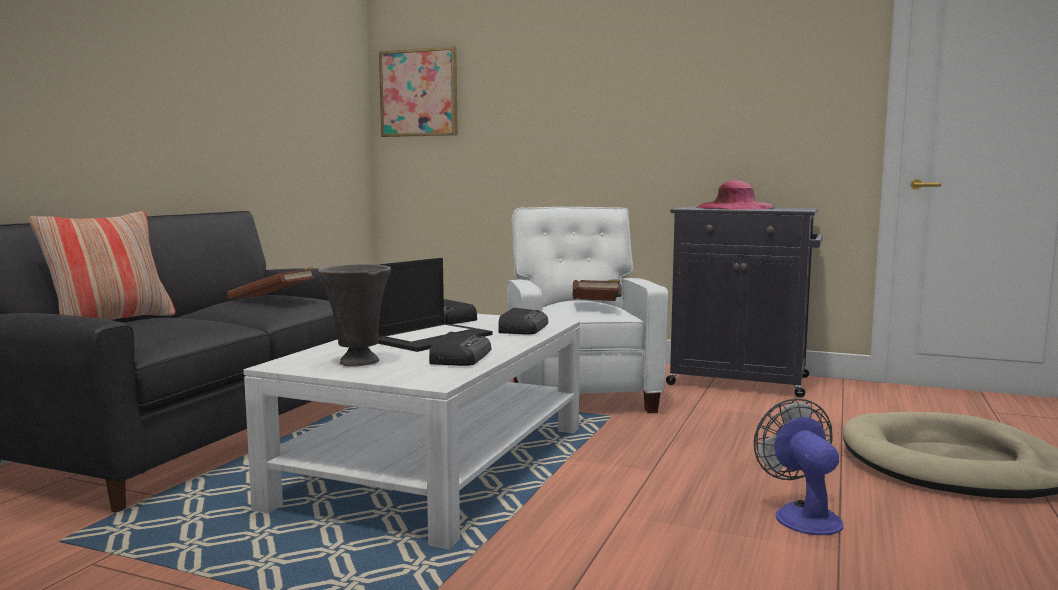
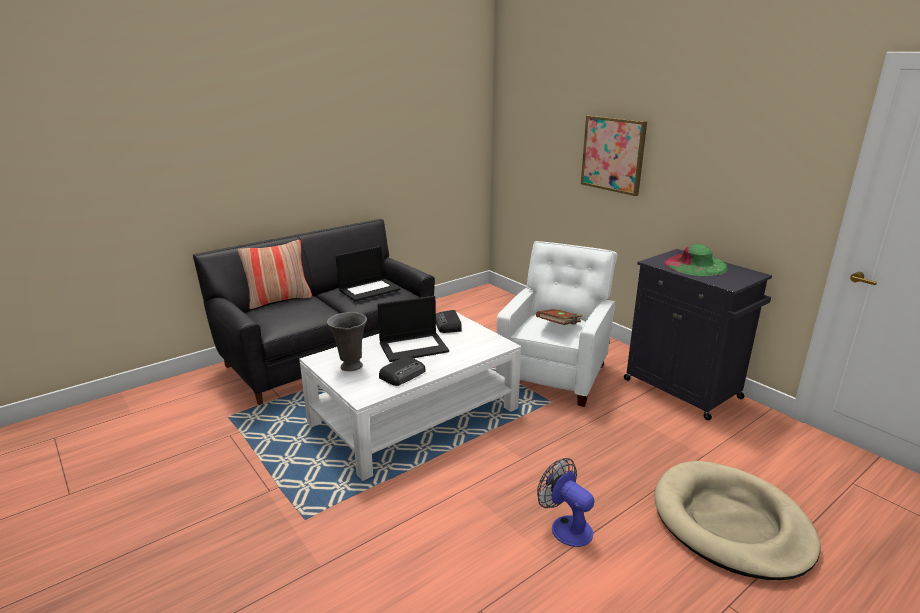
camera: 30 degrees right, 15 degrees up
brown book [227,267,315,300] -> laptop [336,246,400,301]
picture [379,46,458,137] -> picture moved to [581,115,647,196]
radio [498,308,548,334] -> none
pink hat [696,180,775,210] -> green hat [664,244,728,276]
fan [754,398,844,535] -> fan turned 60 degrees counterclockwise [537,458,595,547]

